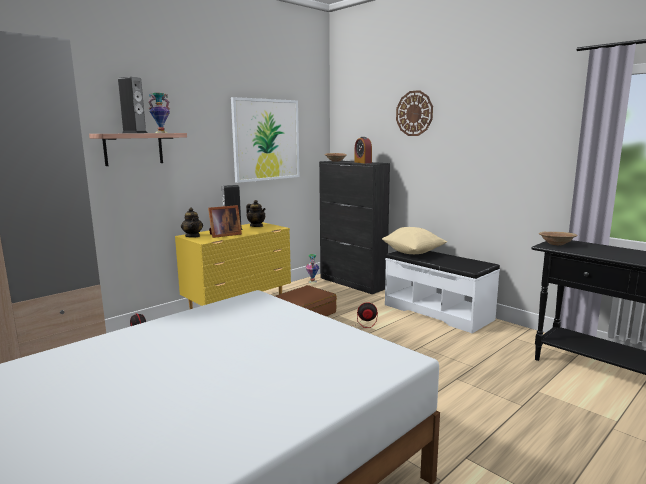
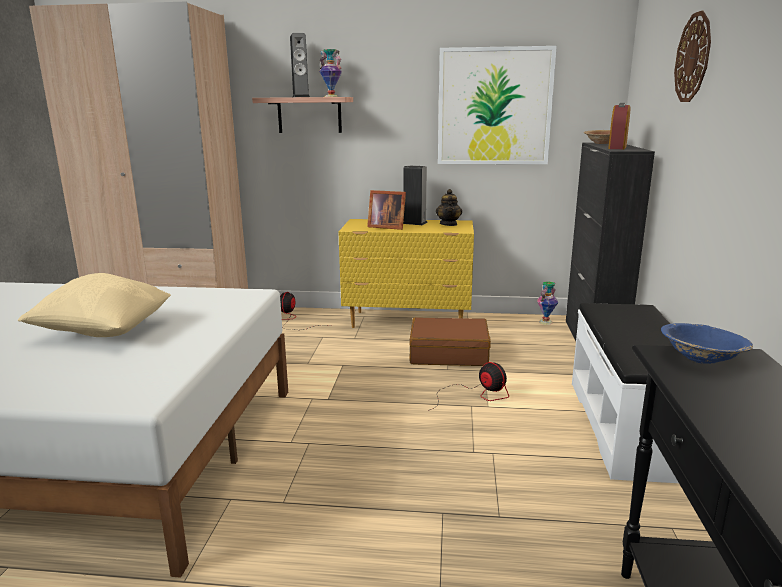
camera: 50 degrees right, 5 degrees up
teapot [181,207,203,238] -> none
beige pillow [382,227,447,254] -> beige pillow moved to [18,273,171,337]
brown bowl [539,232,577,245] -> blue bowl [661,323,753,364]

